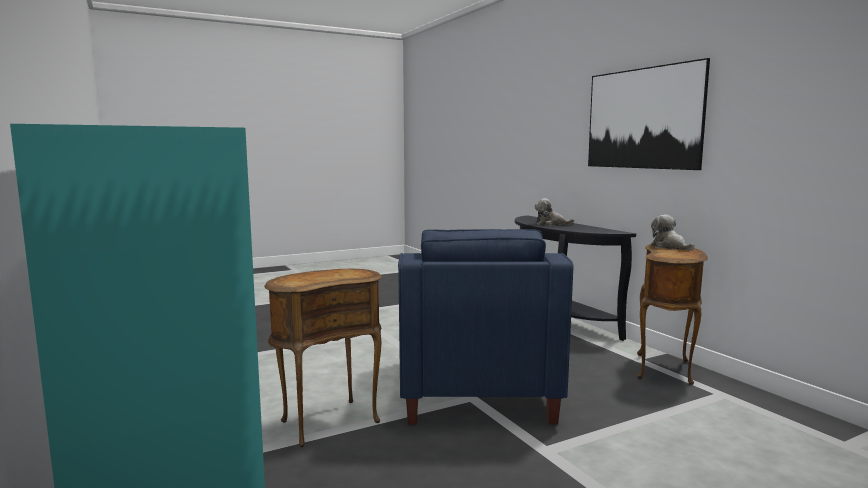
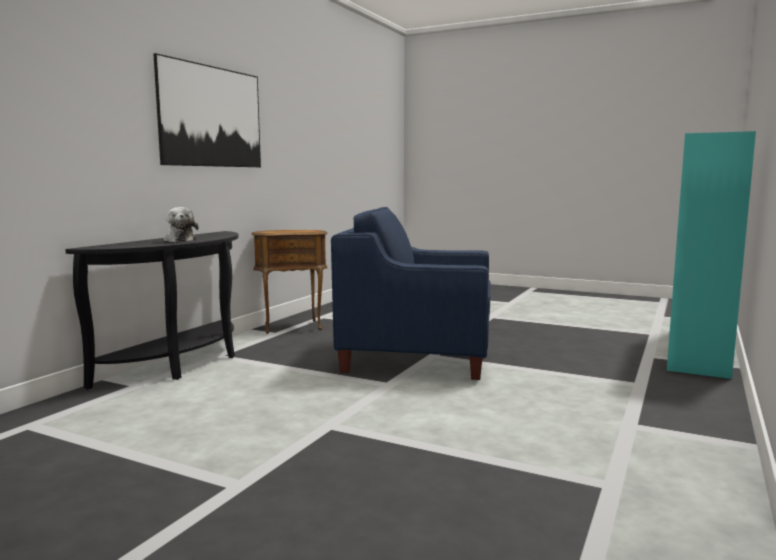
camera: 125 degrees left, 0 degrees up
brown side table [265,269,382,448] -> none
blue armchair [398,229,574,425] -> blue armchair turned 135 degrees counterclockwise [331,207,491,380]
plush toy [650,215,694,250] -> none

